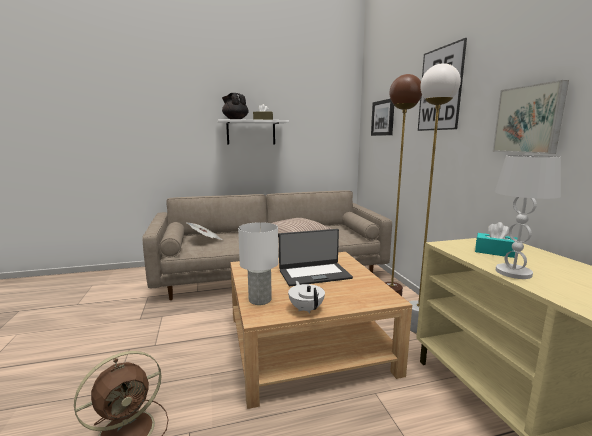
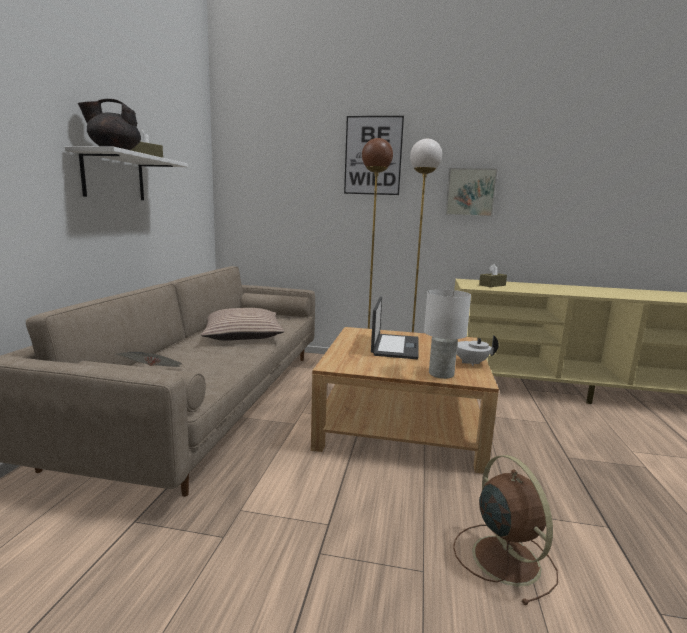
camera: 65 degrees left, 0 degrees up
picture [371,99,394,136] -> none
turquoise tissue box [475,222,517,258] -> brown tissue box [479,264,507,287]
white table lamp [495,155,561,279] -> none

